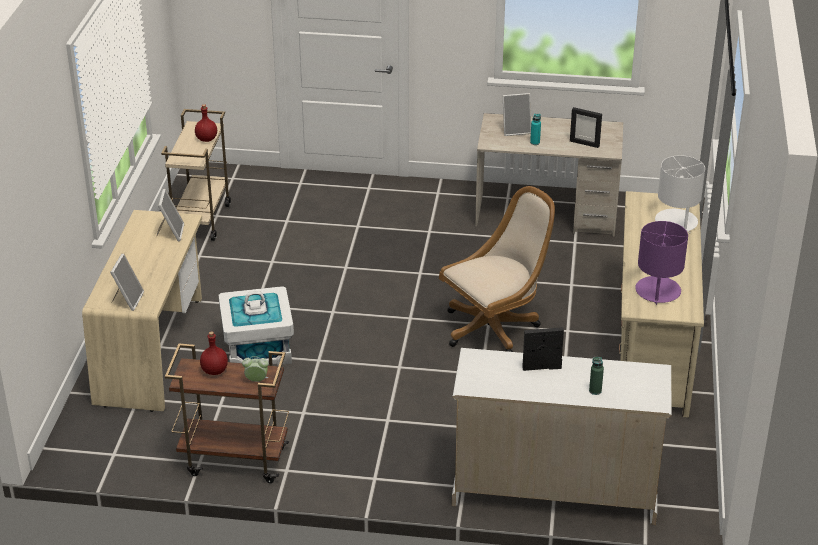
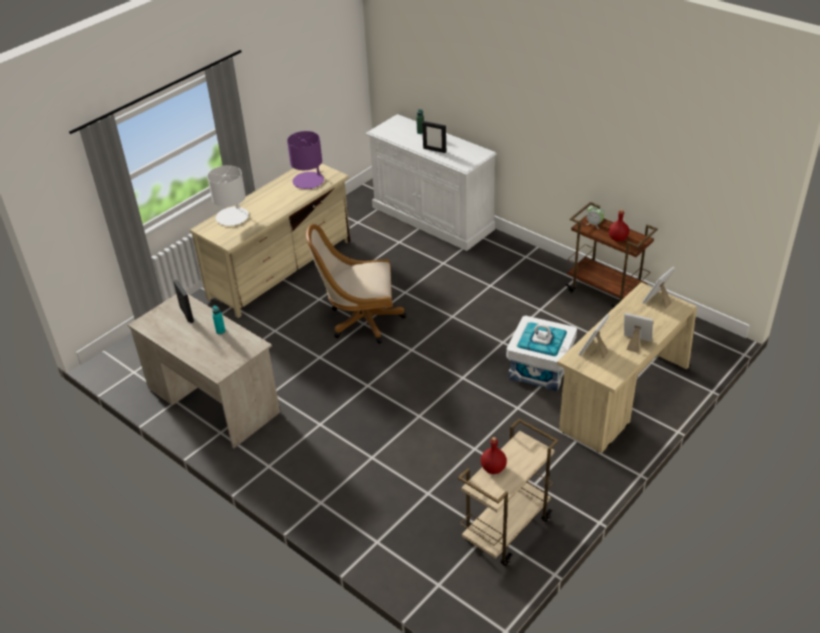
camera: 145 degrees left, 5 degrees up
picture frame [503,93,531,136] -> picture frame moved to [624,313,653,353]

